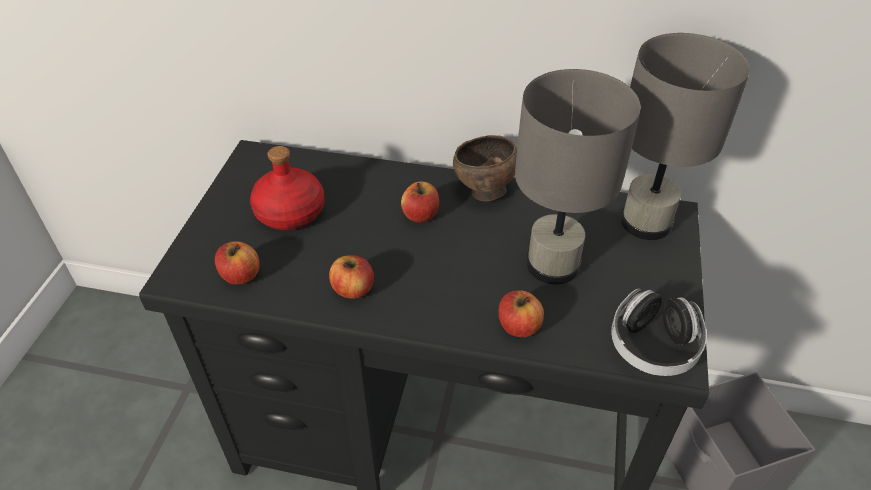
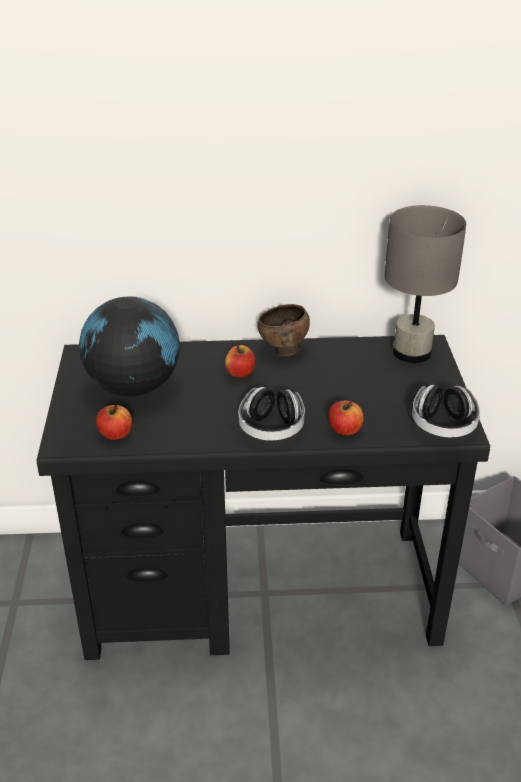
camera: 15 degrees left, 10 degrees down
red bottle [250,146,325,230] -> globe [79,297,180,396]
apple [329,255,374,299] -> none
grey table lamp [515,69,641,284] -> none
none -> headphones [238,387,305,440]

